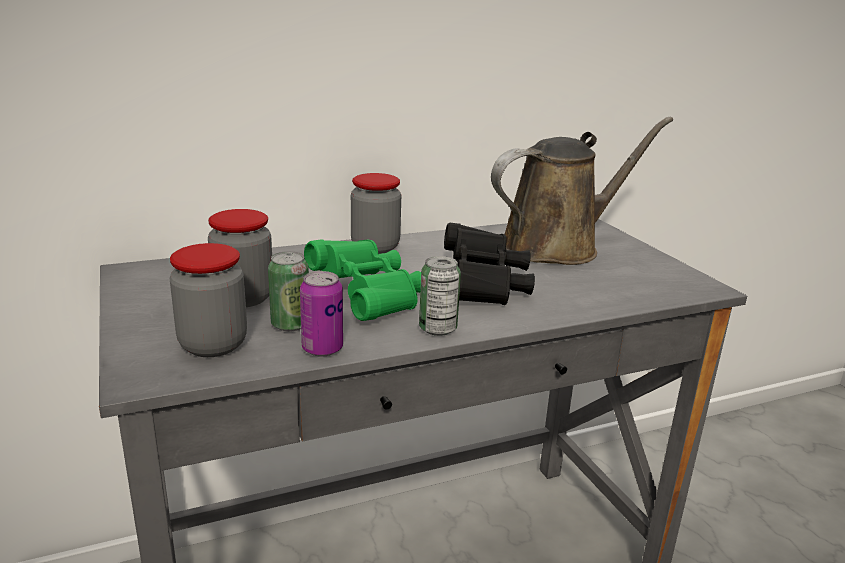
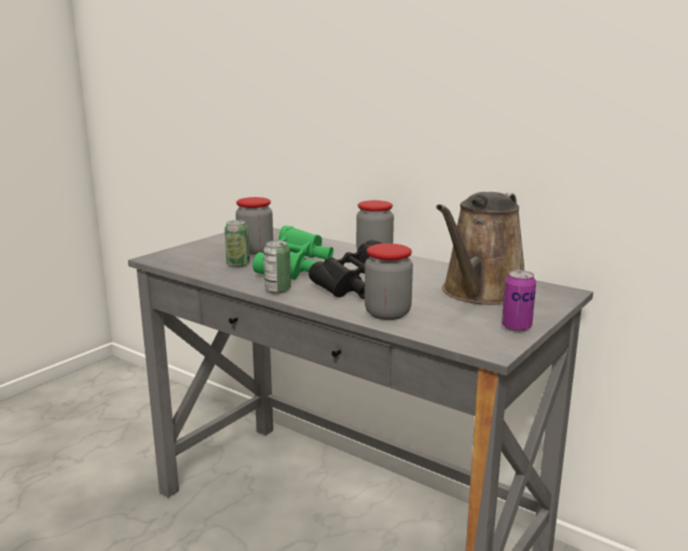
camera: 60 degrees right, 5 degrees down
jar [170,243,247,357] -> jar moved to [364,243,413,320]
can [300,271,343,357] -> can moved to [502,270,536,332]
brown watering can [491,117,673,265] -> brown watering can turned 90 degrees clockwise [436,192,525,305]

